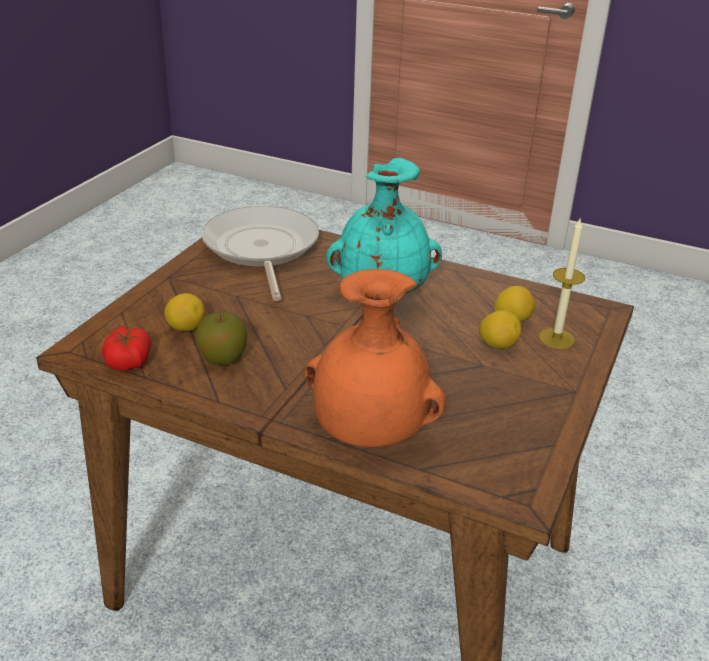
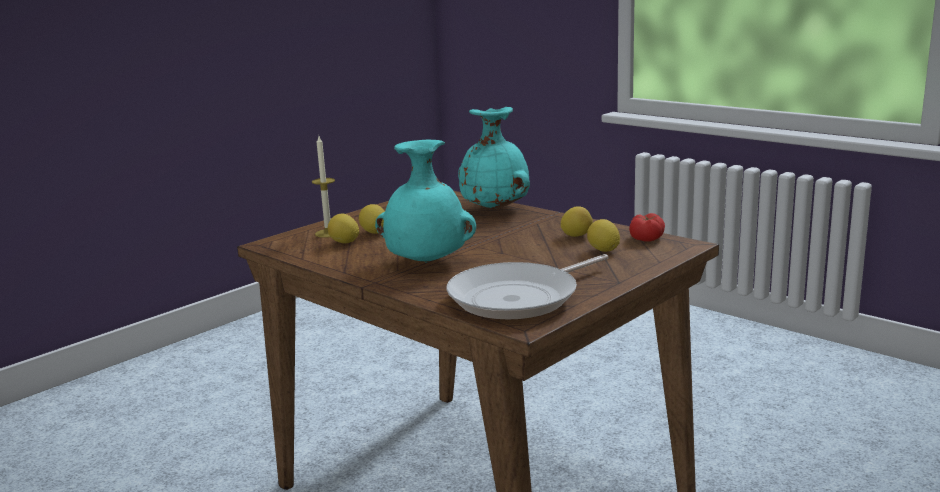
camera: 160 degrees left, 15 degrees down
apple [195,312,247,365] -> lemon [560,206,593,237]
frying pan [201,206,319,301] -> frying pan turned 45 degrees clockwise [446,254,609,320]
orange vase [304,269,446,447] -> turquoise vase [458,107,530,210]

